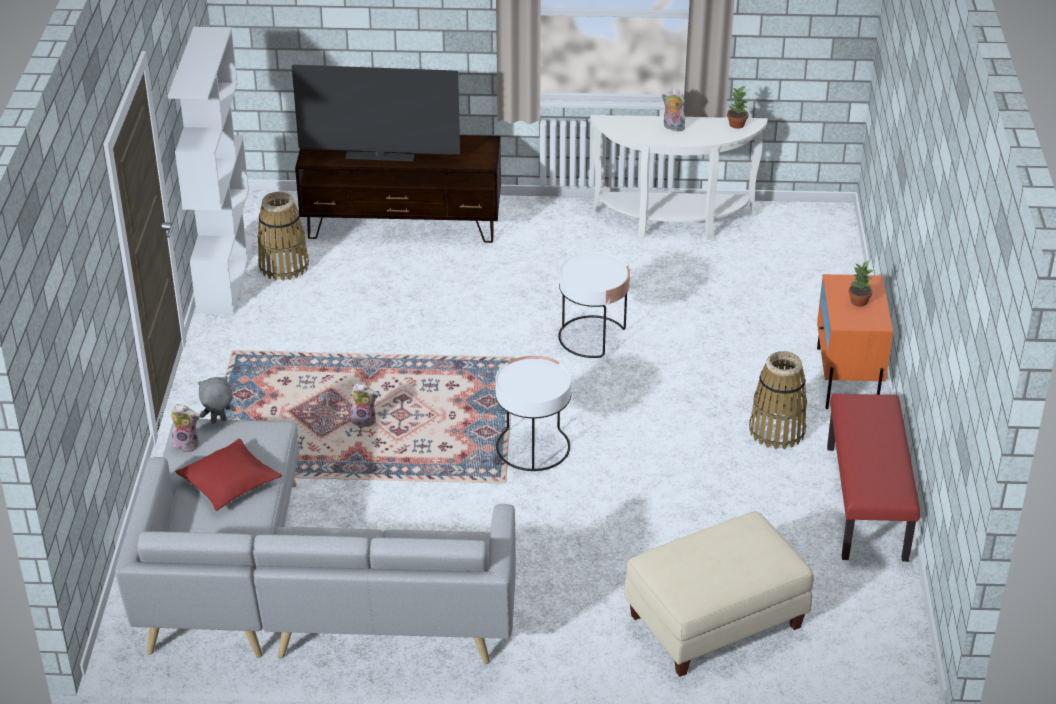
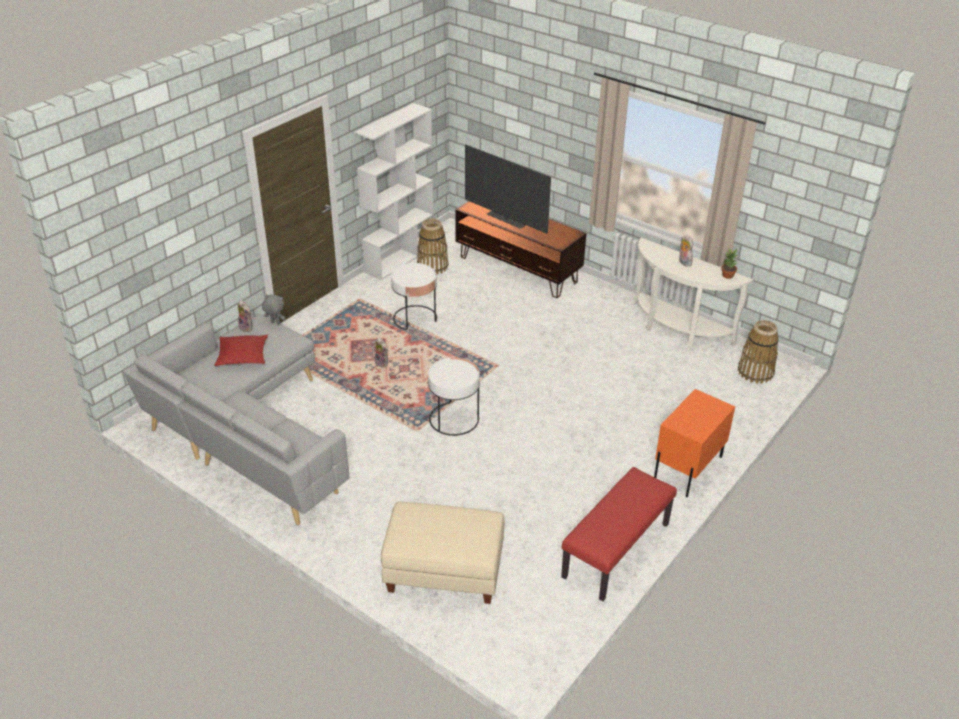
camera: 35 degrees right, 0 degrees up
white side table [558,251,630,358] -> white side table moved to [391,263,437,330]
basket [749,351,807,449] -> basket moved to [738,320,778,384]
potted plant [849,261,873,307] -> none

